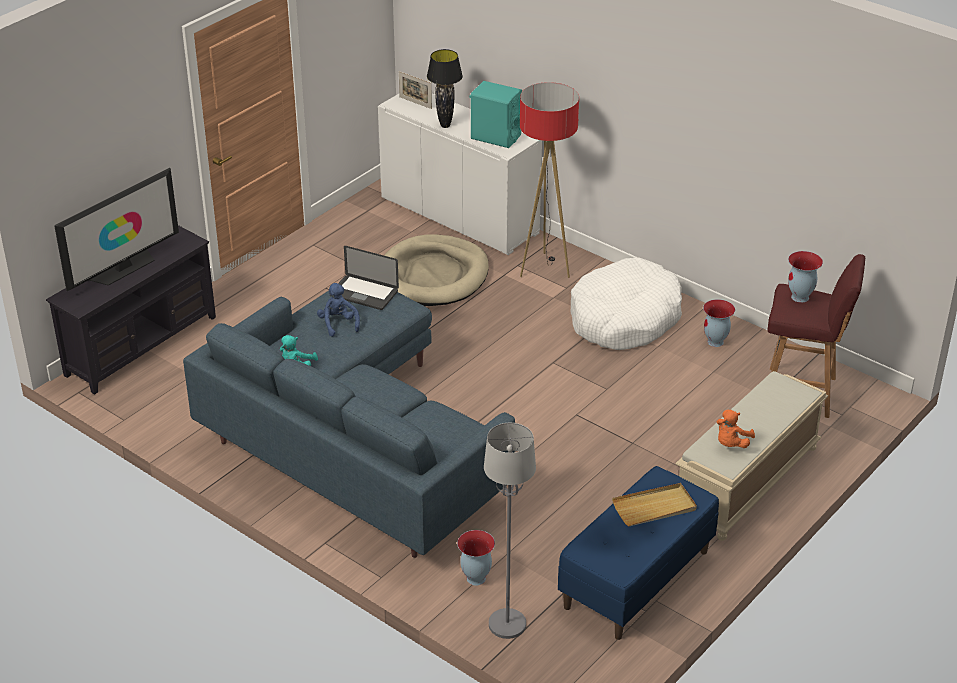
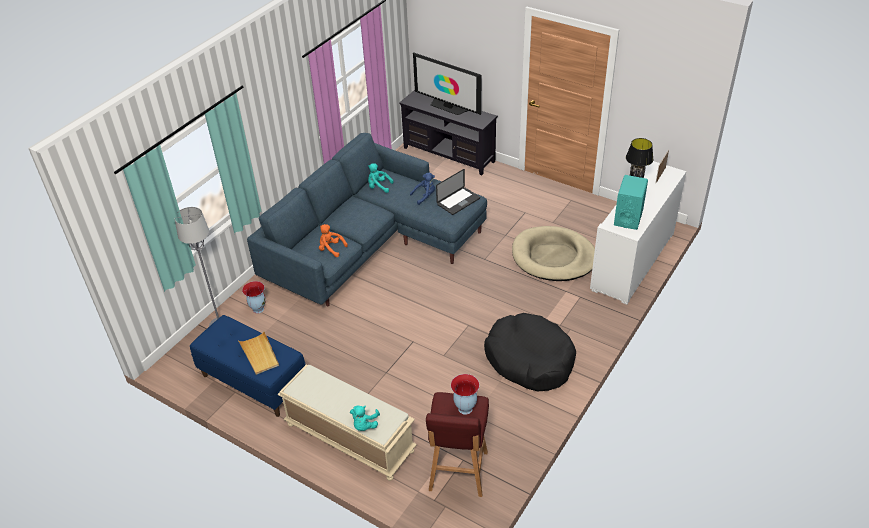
camera: 85 degrees right, 5 degrees up
laptop [338,246,399,310] -> laptop turned 150 degrees counterclockwise [436,169,480,215]
floor lamp [520,82,579,278] -> none
white dog bed [571,258,682,350] -> black dog bed [484,313,576,391]
vase [703,299,735,347] -> none
orange plush toy [717,410,755,448] -> orange plush toy moved to [319,224,348,257]
none -> turquoise plush toy [350,406,380,431]

